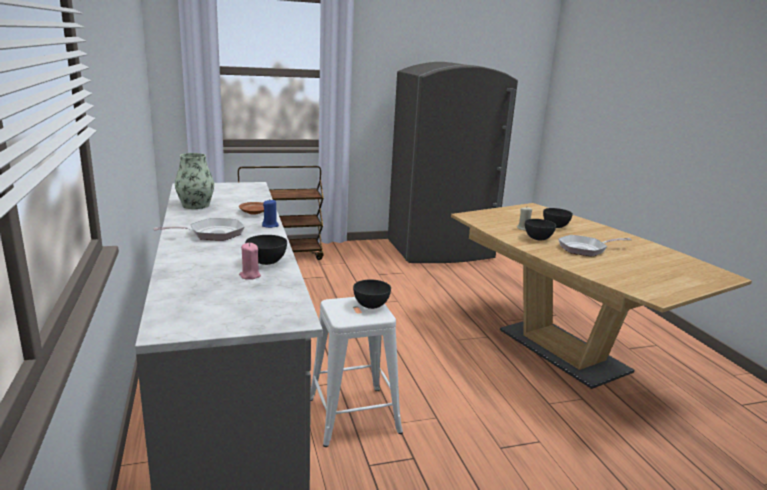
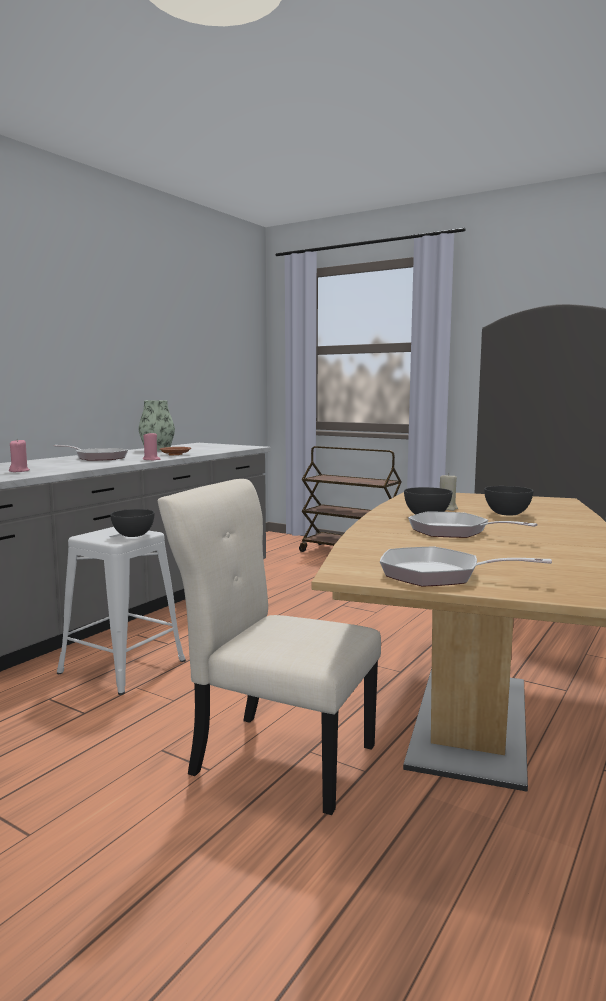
camera: 50 degrees right, 10 degrees down
grey bowl [245,235,287,265] -> none
blue candle [262,200,279,228] -> pink candle [143,433,160,460]
none -> beige chair [157,479,381,815]
none -> frying pan [380,547,552,587]

